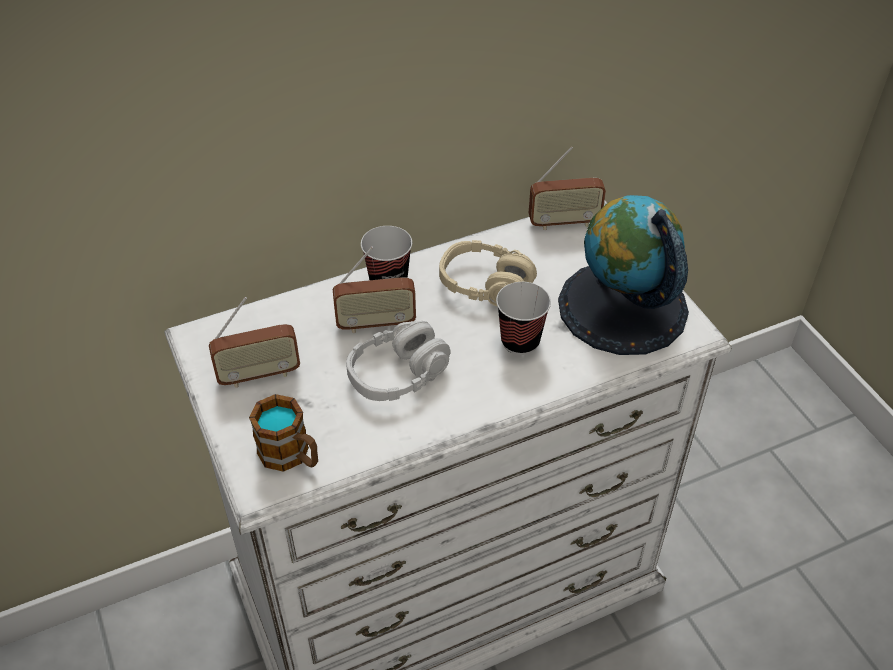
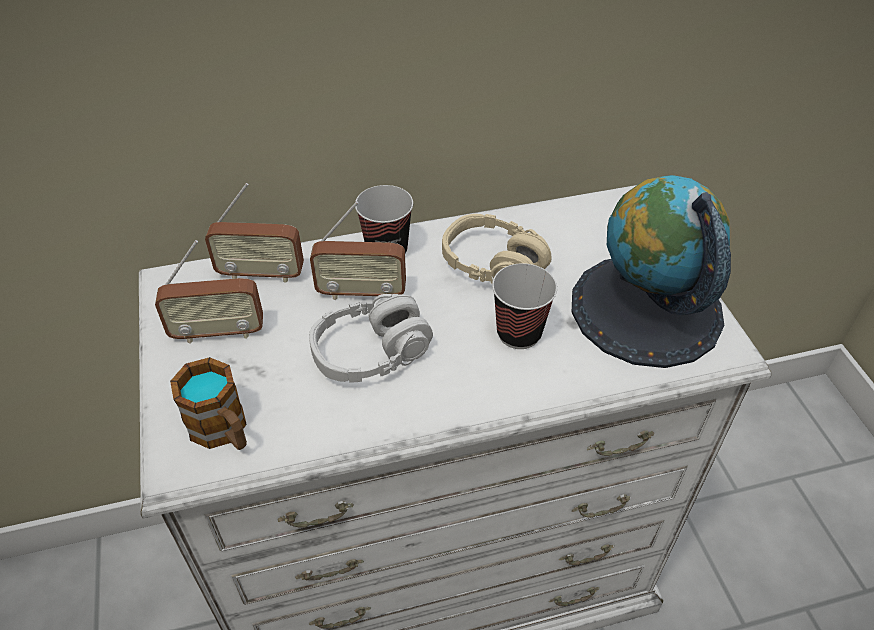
camera: 10 degrees right, 0 degrees up
radio [529,146,606,230] -> radio moved to [205,183,304,283]

